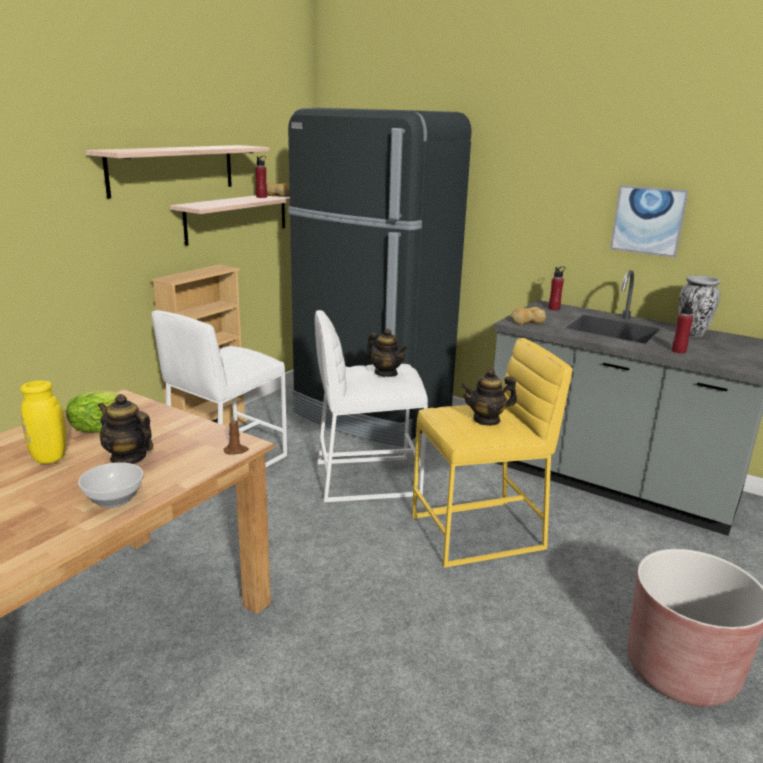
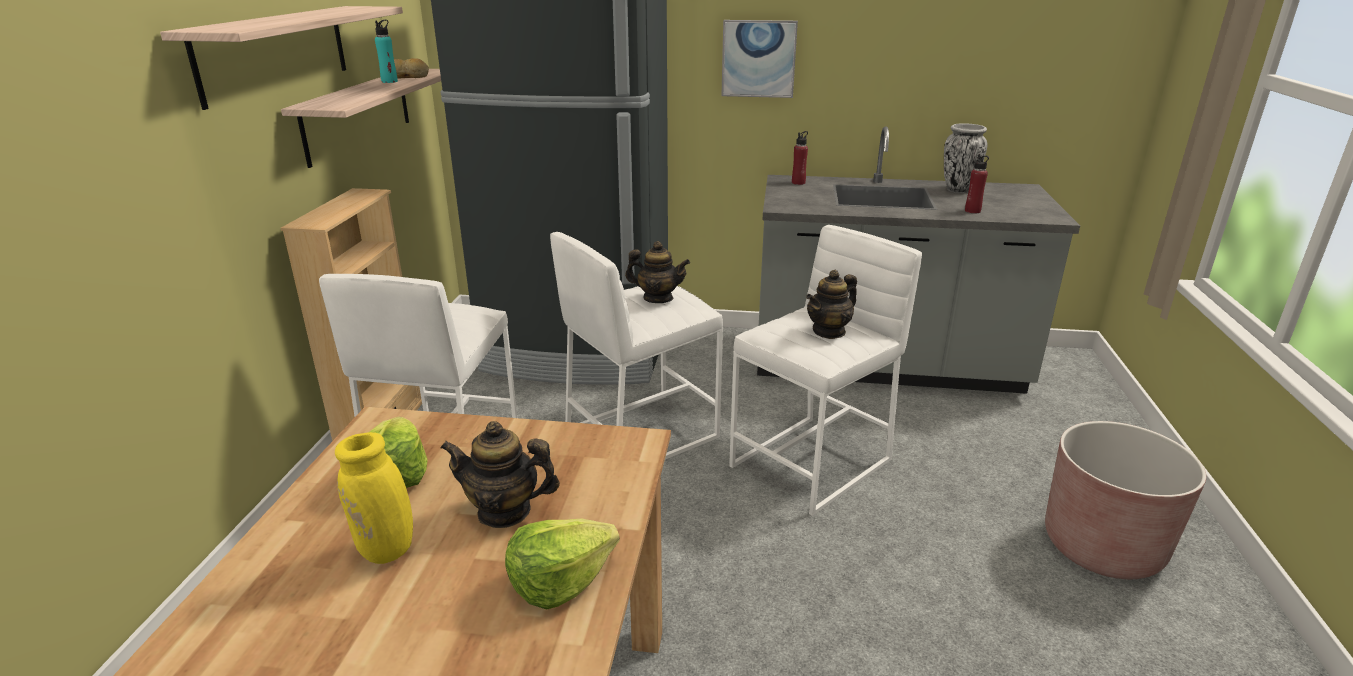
camera: 25 degrees left, 5 degrees up
bowl [78,462,143,508] -> lettuce [505,519,620,610]
brown candle [224,415,249,455] -> none
red bottle [255,156,267,198] -> turquoise bottle [375,20,398,83]
yellow stool [412,338,572,568] -> white stool [729,225,922,516]
bread [510,307,546,325] -> none
picture [610,185,689,258] -> picture moved to [721,20,798,98]

